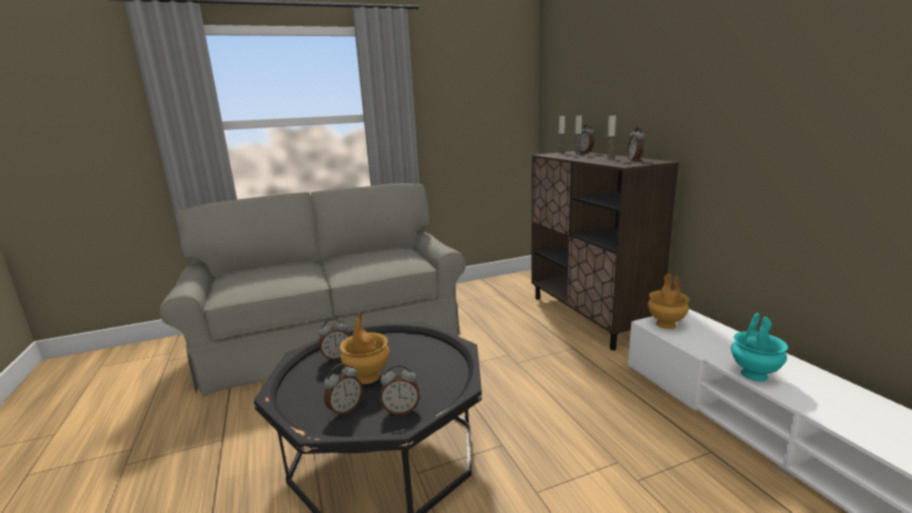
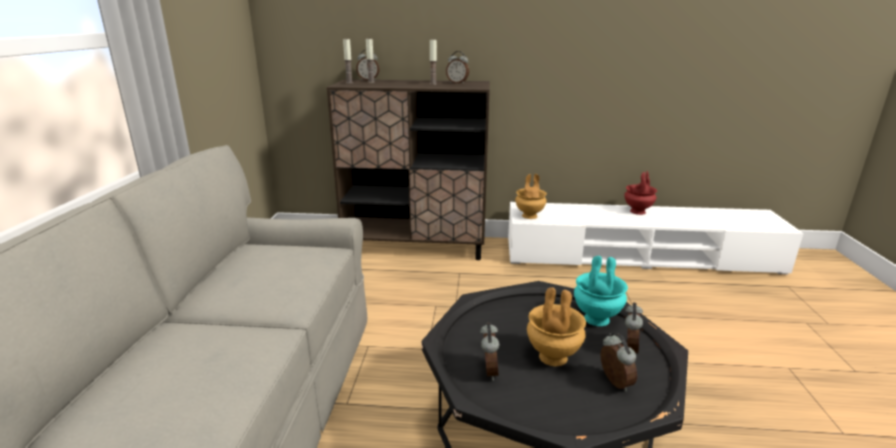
camera: 65 degrees left, 5 degrees up
turquoise vase [731,313,788,382] -> turquoise vase moved to [574,256,628,326]
none -> red vase [624,171,657,215]

